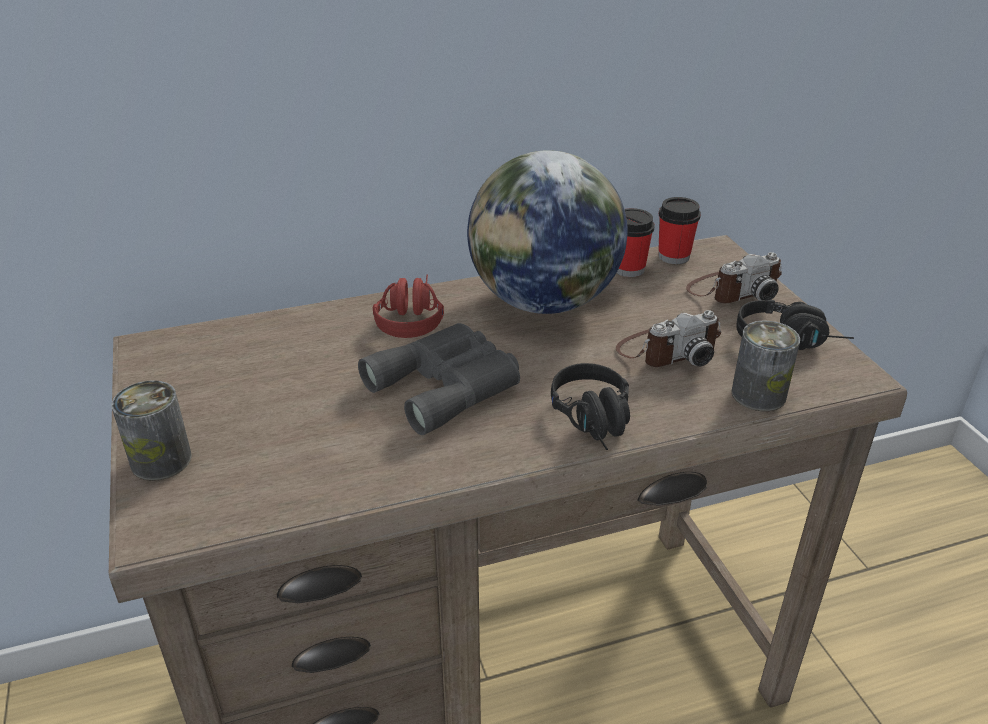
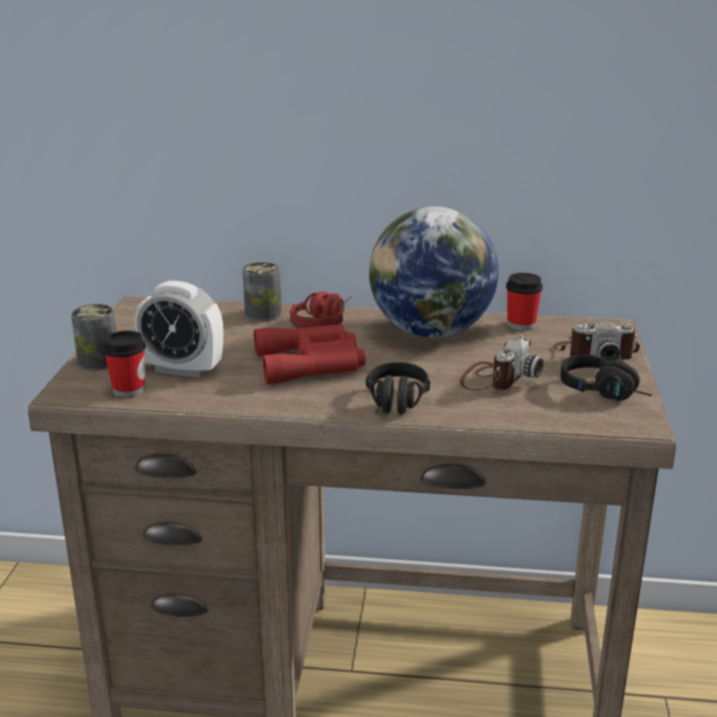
camera: 25 degrees right, 10 degrees down
grey binoculars [358,323,520,435] -> red binoculars [254,324,365,384]
camera [616,310,721,367] -> camera turned 60 degrees counterclockwise [460,335,543,390]
cup [659,197,701,264] -> cup moved to [103,331,146,398]
can [732,321,800,411] -> can moved to [243,262,282,322]
none -> alarm clock [134,281,223,378]

